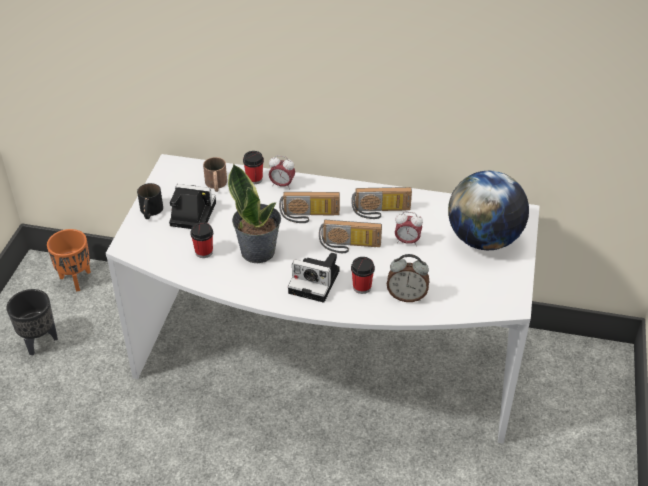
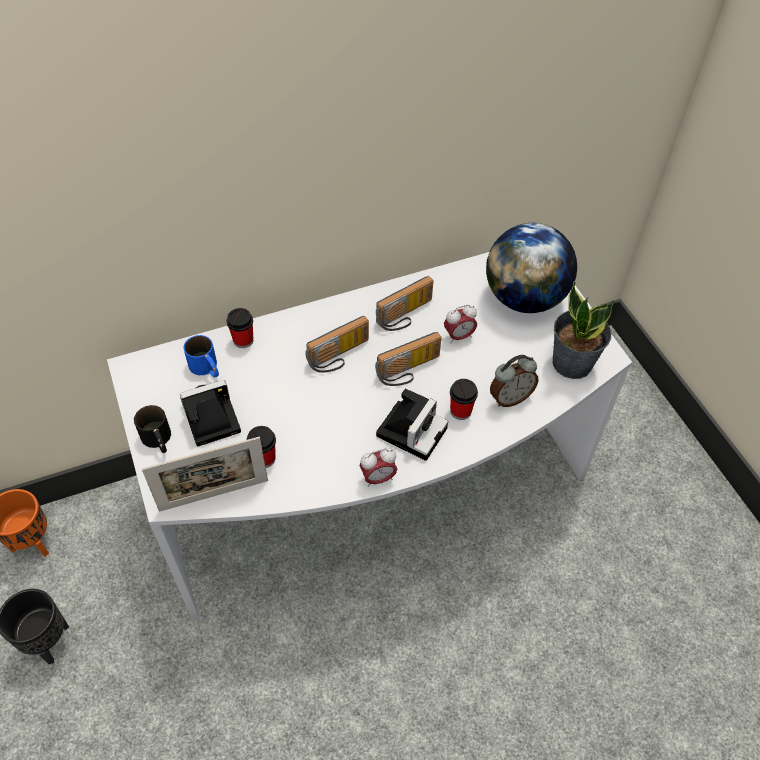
camera: 35 degrees left, 10 degrees up
brown mug [203,157,227,192] -> blue mug [183,335,219,377]
potted plant [228,164,281,263] -> potted plant moved to [552,281,616,379]
alarm clock [269,155,295,189] -> alarm clock moved to [359,448,397,487]
camera [288,252,340,303] -> camera turned 45 degrees counterclockwise [376,389,448,461]
none -> picture frame [142,437,268,512]

